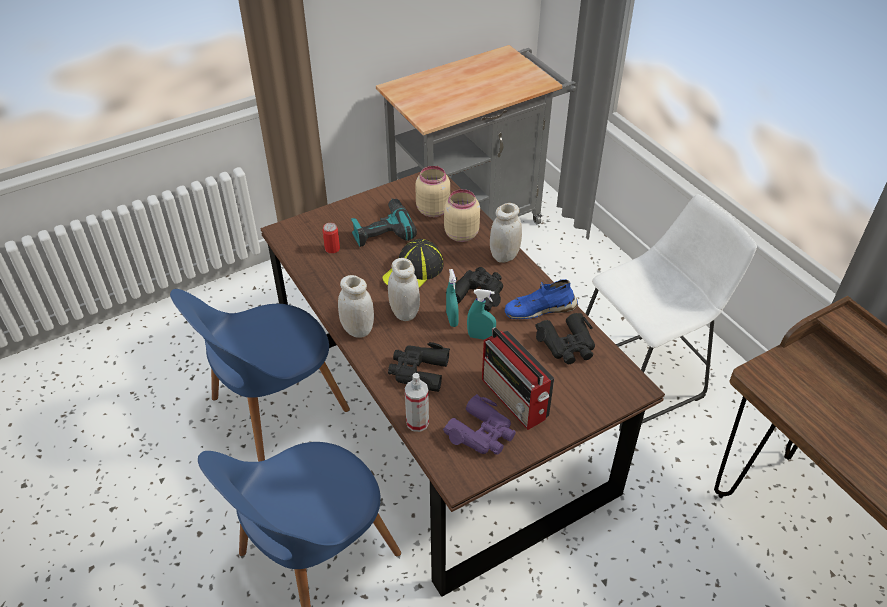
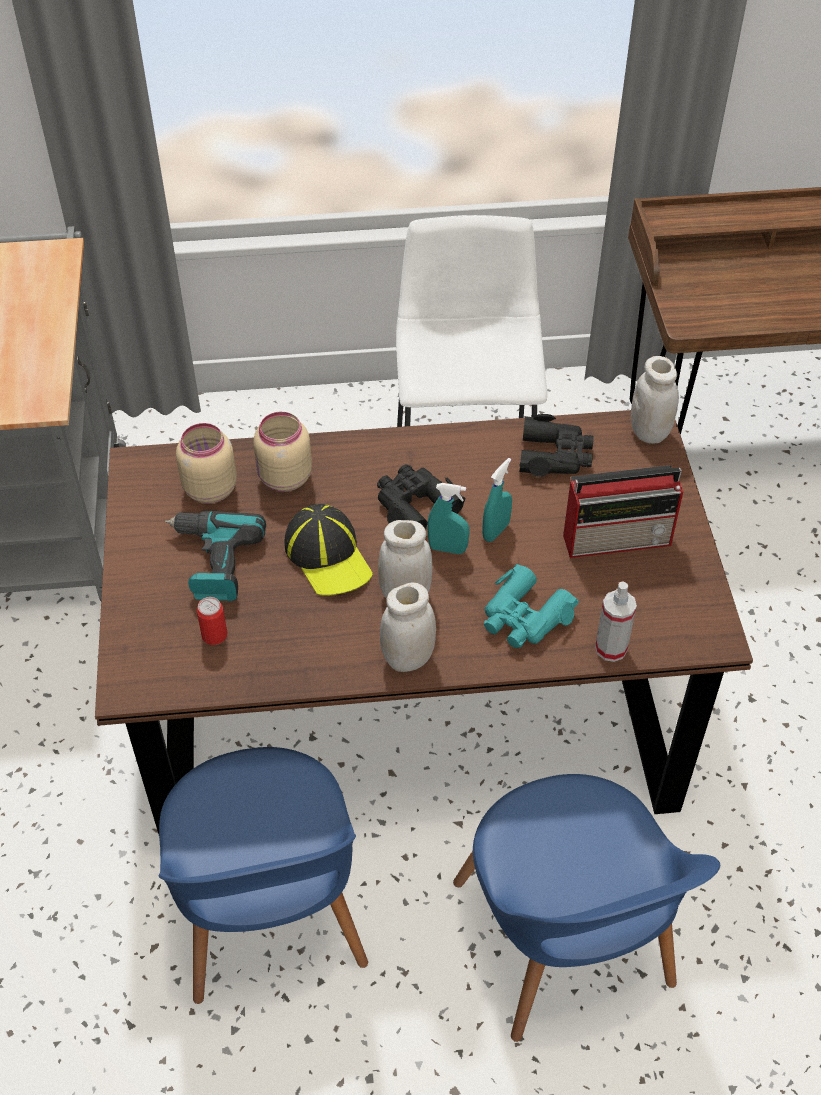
camera: 65 degrees left, 5 degrees up
black binoculars [388,342,450,392] -> turquoise binoculars [484,564,579,648]
purple binoculars [443,394,516,455] -> none
white jar [490,203,522,263] -> white jar moved to [631,356,679,444]
blue shoe [504,279,578,319] -> none

